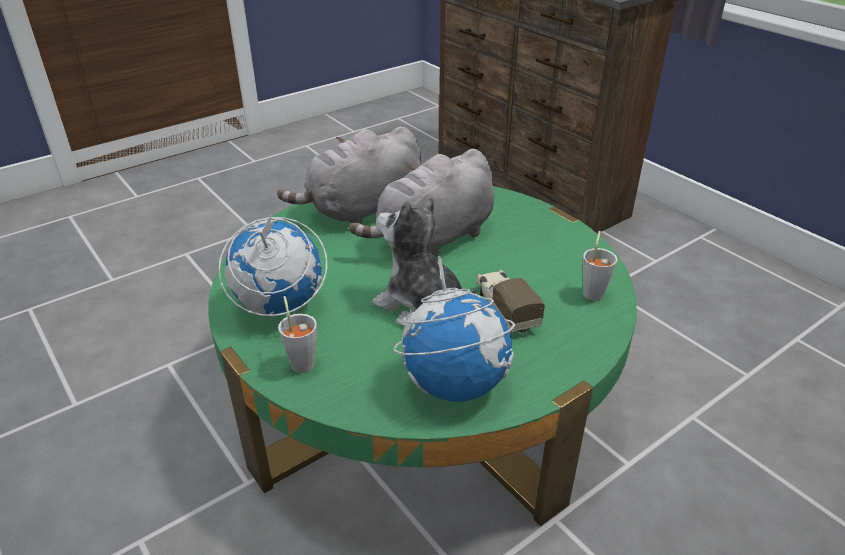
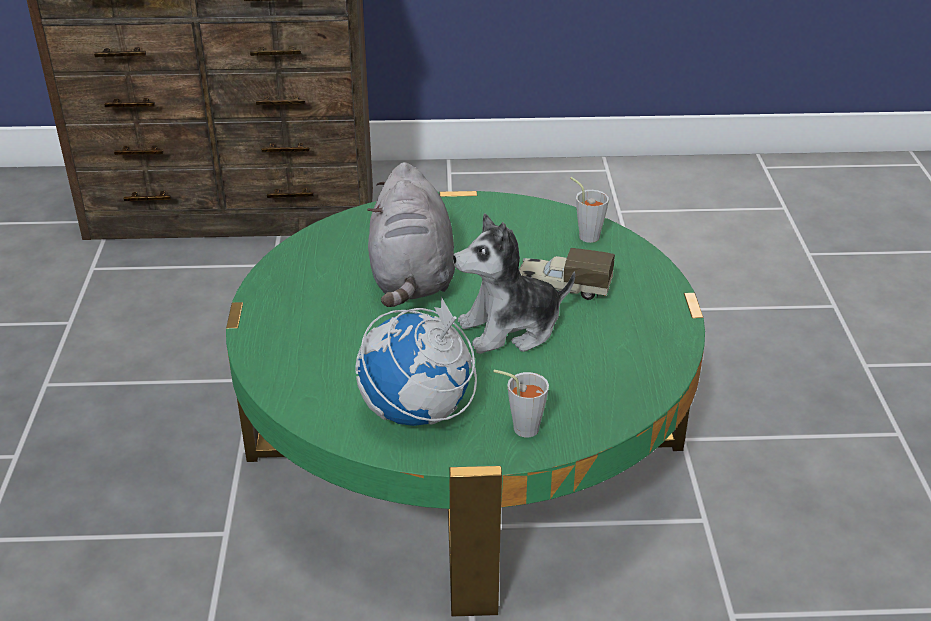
camera: 55 degrees left, 0 degrees up
grey plush toy [277,127,421,224] -> none
globe [393,256,515,402] -> none

